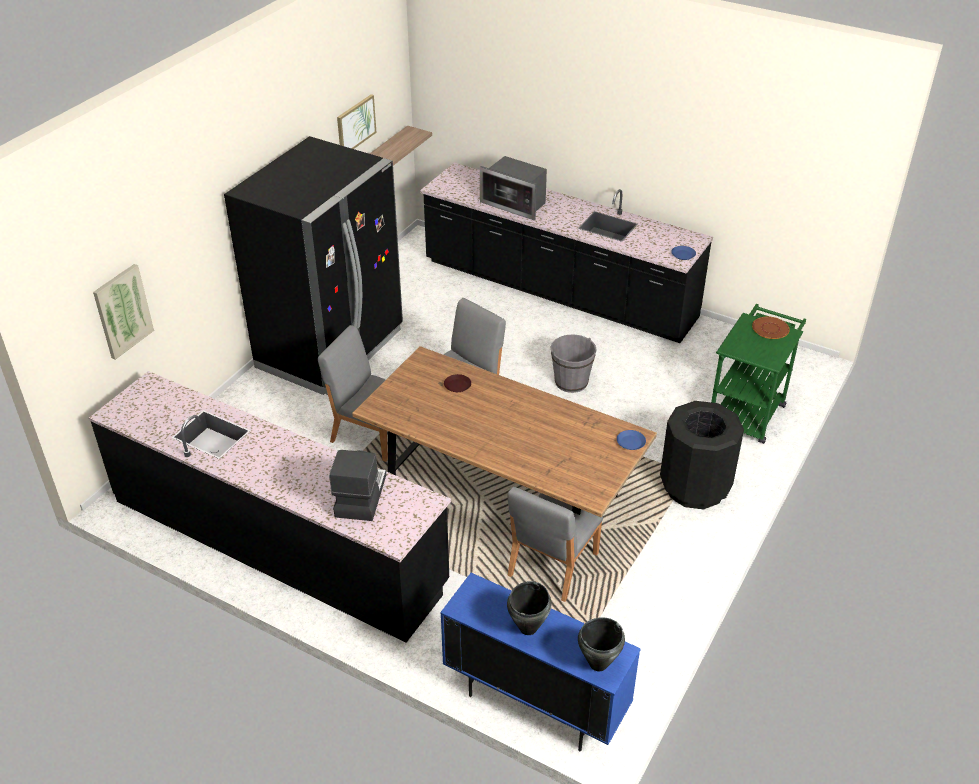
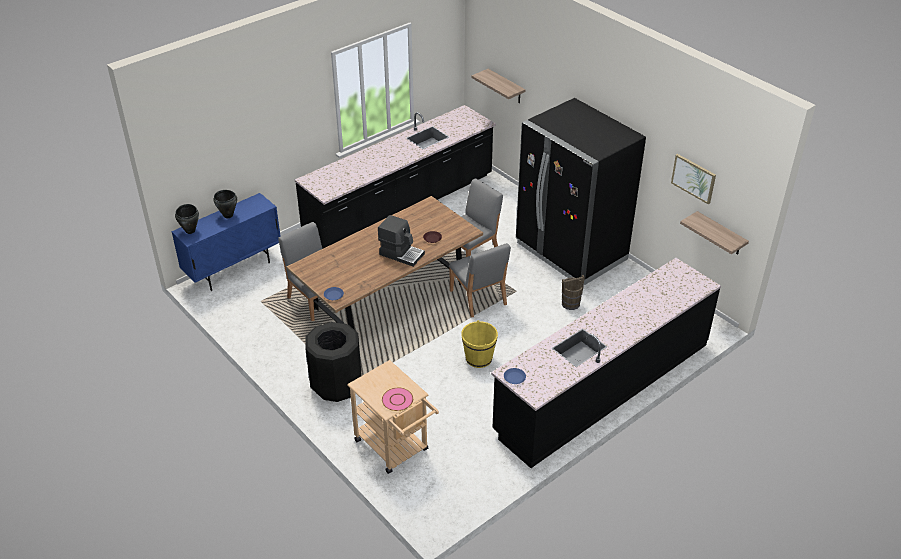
camera: 110 degrees right, 0 degrees up
picture [93,264,154,360] -> shelf [472,69,525,103]
coffee machine [329,450,386,521] -> coffee machine moved to [378,215,425,267]
microwave [480,156,547,220] -> none
grey bucket [551,335,597,393] -> yellow bucket [461,320,498,368]
green cart [711,304,806,444] -> beige cart [347,360,439,474]
brown plate [752,316,790,339] -> pink plate [382,388,413,411]
none -> brown bucket [562,275,585,310]

